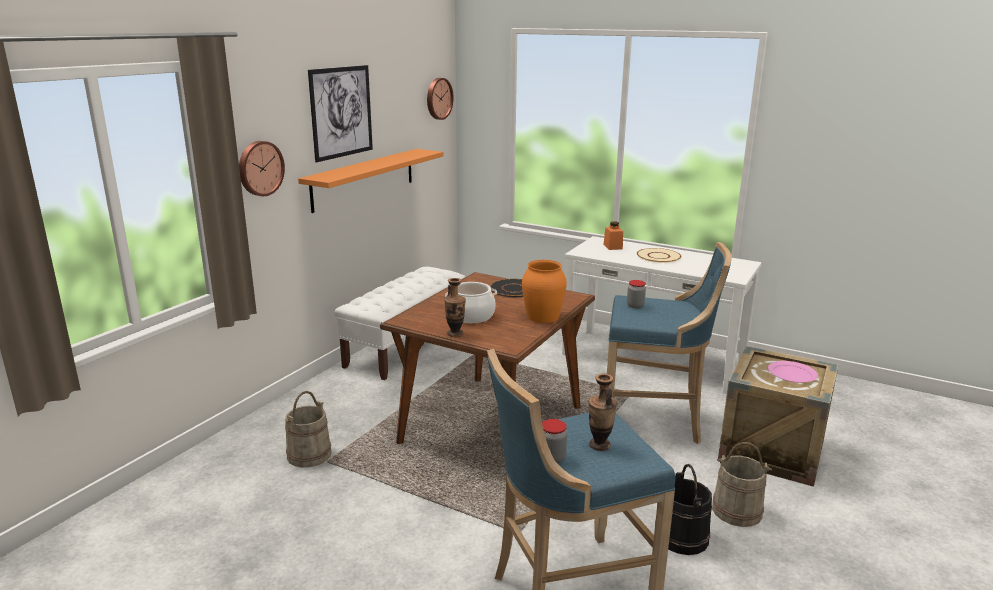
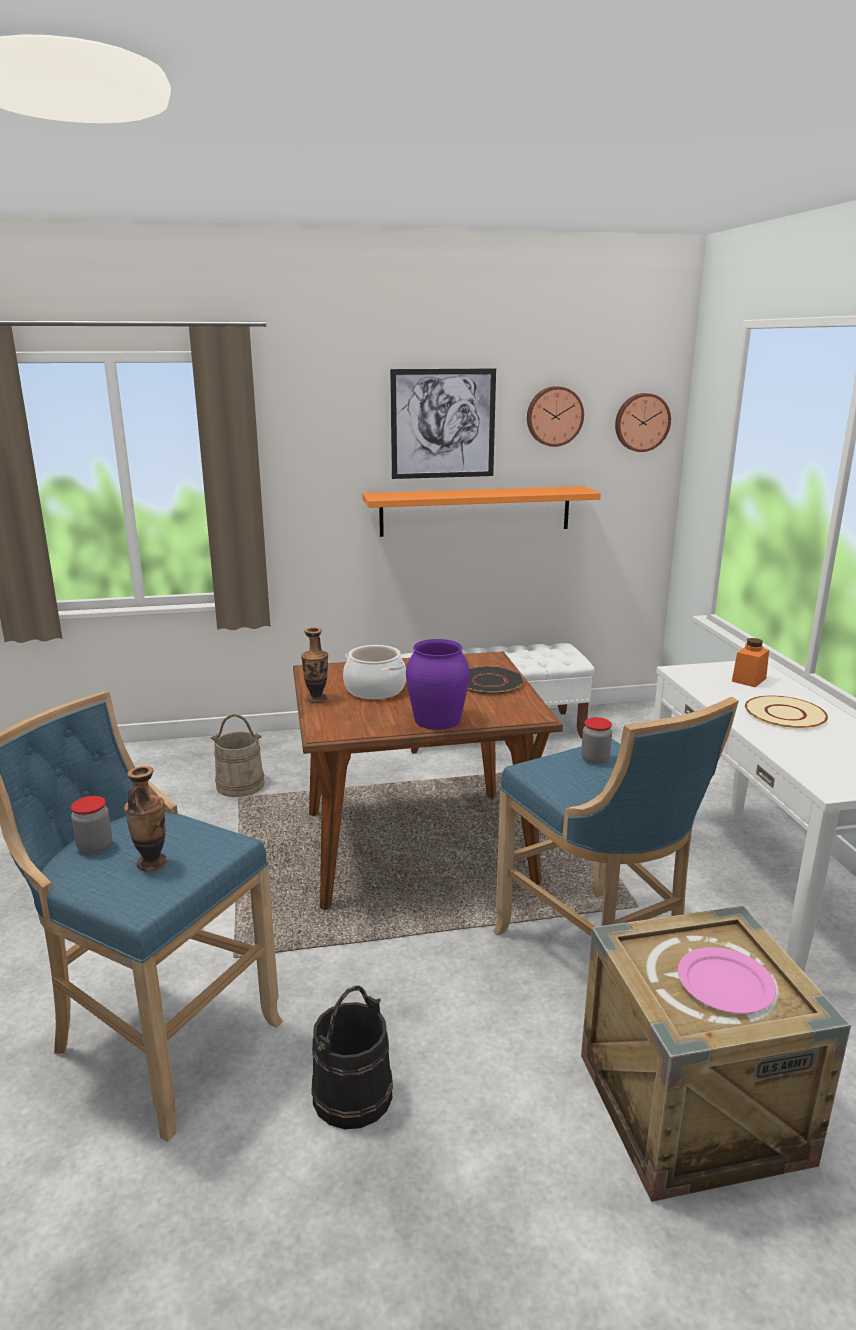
camera: 50 degrees right, 0 degrees up
wall clock [239,141,285,196] -> wall clock moved to [527,386,584,447]
orange vase [522,260,567,323] -> purple vase [406,639,470,730]
beige bucket [712,442,772,527] -> none

